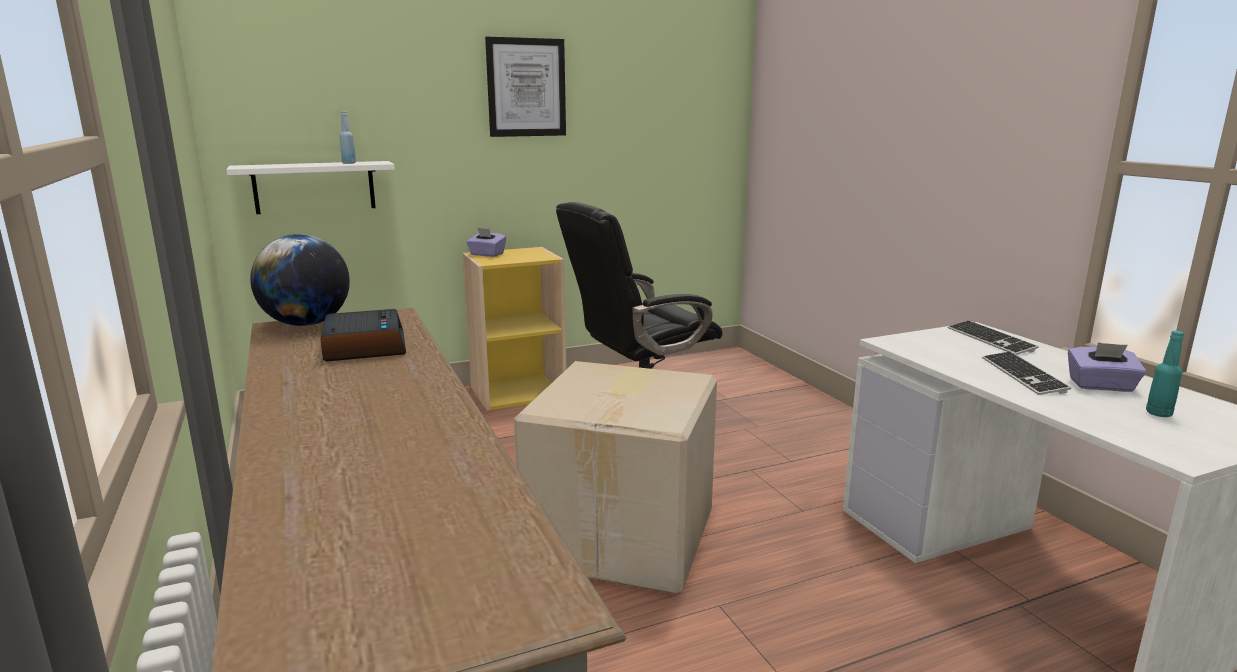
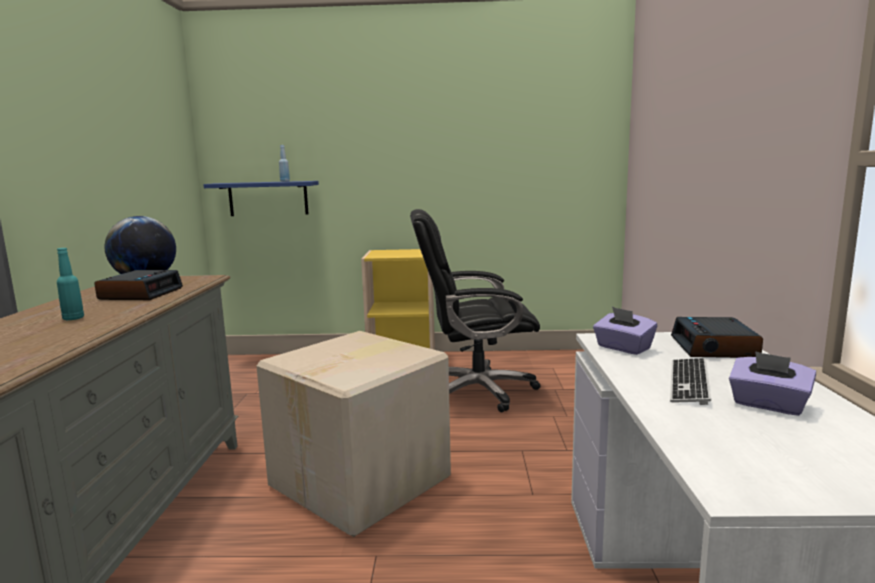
camera: 25 degrees right, 5 degrees down
white shelf [226,161,395,214] -> blue shelf [203,181,319,216]
purple tissue box [466,228,506,257] -> purple tissue box moved to [593,307,657,355]
picture [485,37,566,137] -> none
keyboard [948,320,1039,355] -> alarm clock [671,317,763,358]
turquoise bottle [1146,331,1184,417] -> turquoise bottle moved to [57,248,84,320]

